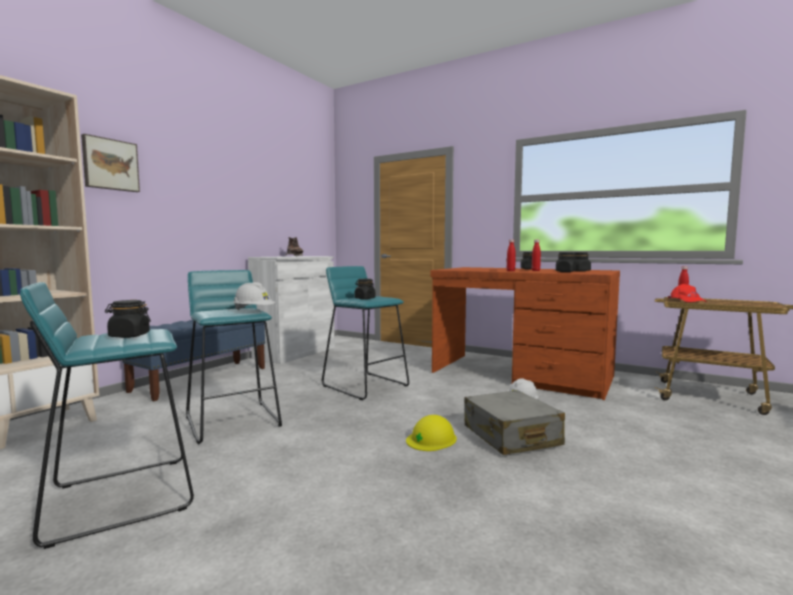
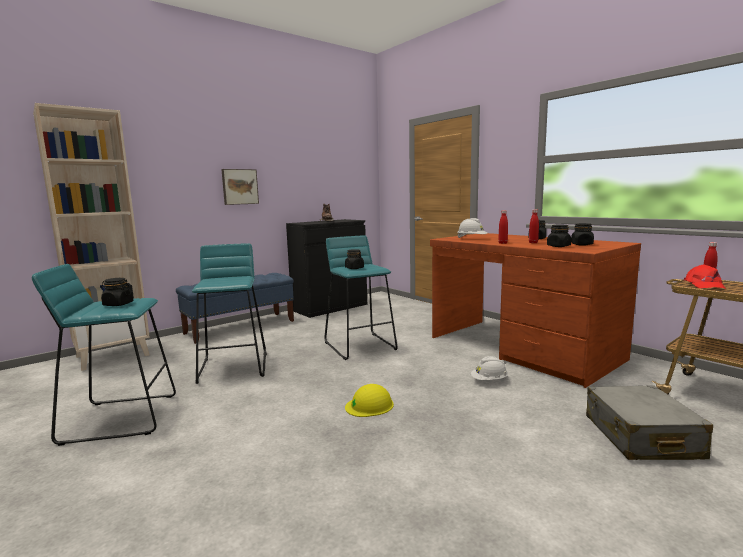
camera: 20 degrees right, 5 degrees up
picture [81,134,140,192] -> picture moved to [221,169,259,205]
white hard hat [233,282,275,310] -> white hard hat moved to [457,218,487,238]
white cabinet [248,256,335,364] -> black cabinet [286,219,367,318]
grey suitcase [464,390,565,455] -> grey suitcase moved to [586,385,713,460]

